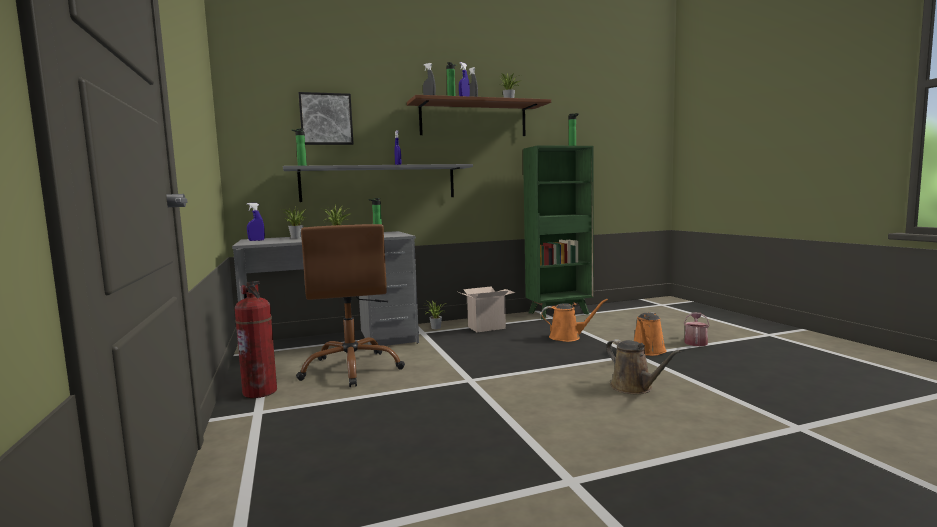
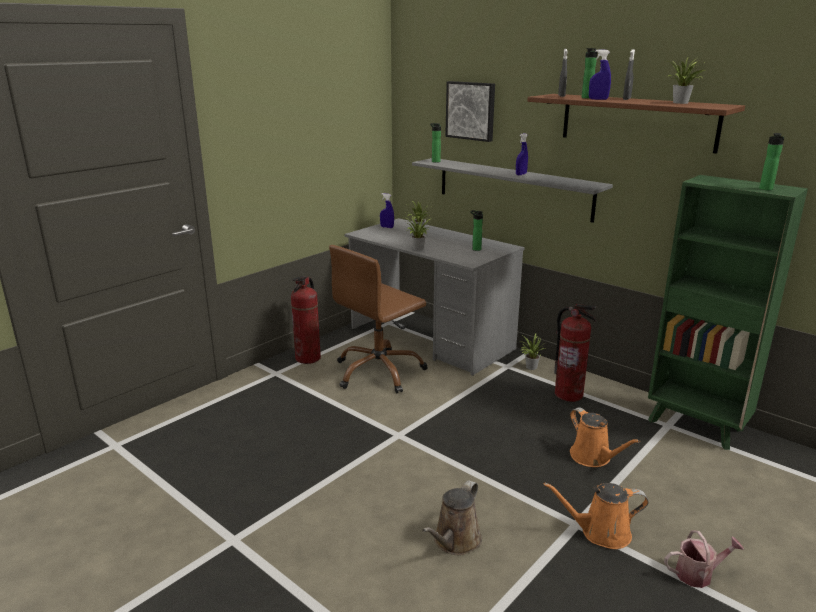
camera: 60 degrees right, 15 degrees up
cardboard box [459,287,515,332] -> fire extinguisher [554,304,597,402]

